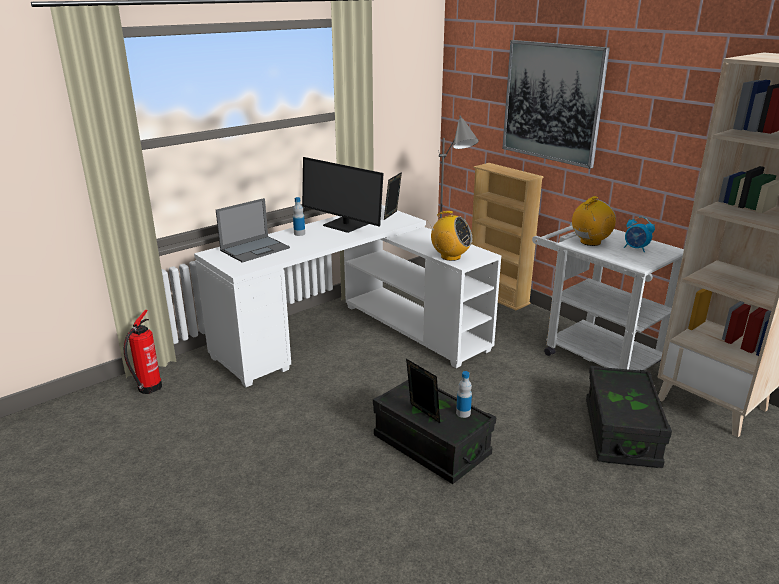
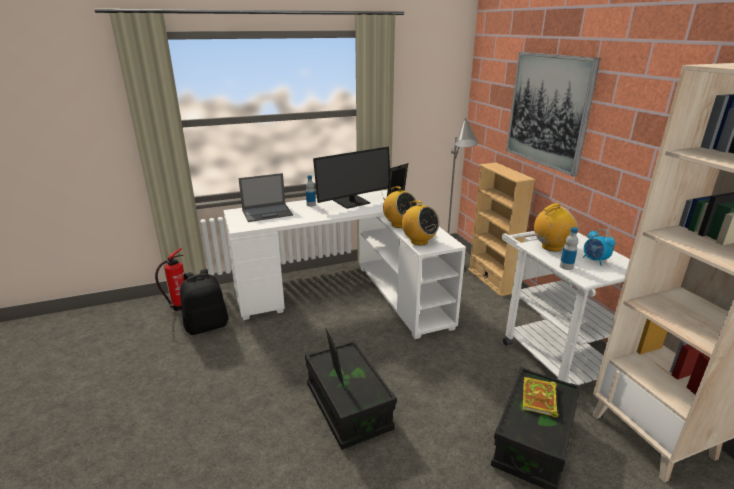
camera: 20 degrees right, 0 degrees up
monitor [302,157,384,233] -> monitor turned 90 degrees counterclockwise [313,146,390,209]
bottle [456,371,472,418] -> bottle moved to [560,227,578,270]
none -> black backpack [180,269,229,335]
none -> radio [382,186,417,228]
none -> book [523,377,559,417]

